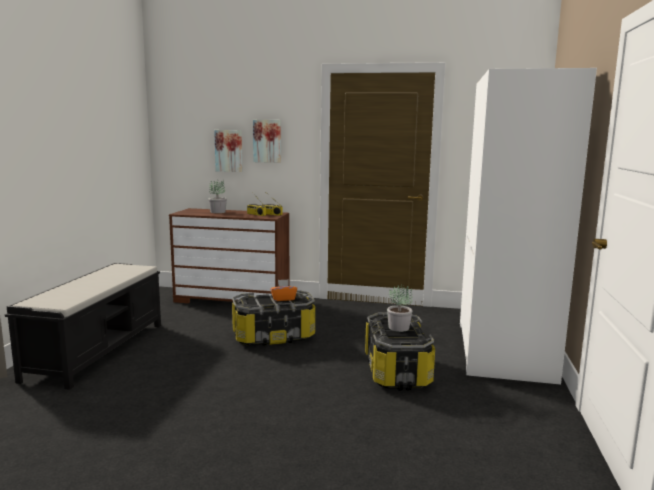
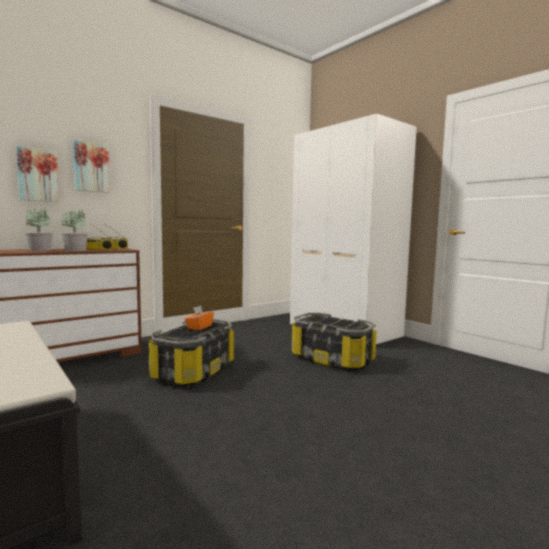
camera: 50 degrees left, 5 degrees down
potted plant [387,284,413,332] -> potted plant moved to [62,209,88,251]

